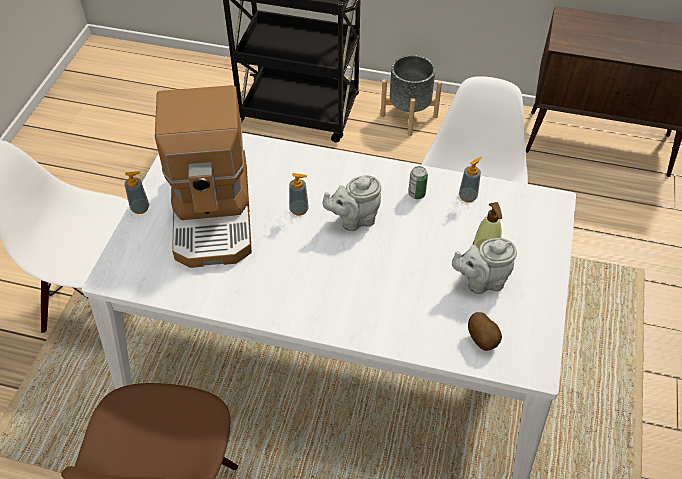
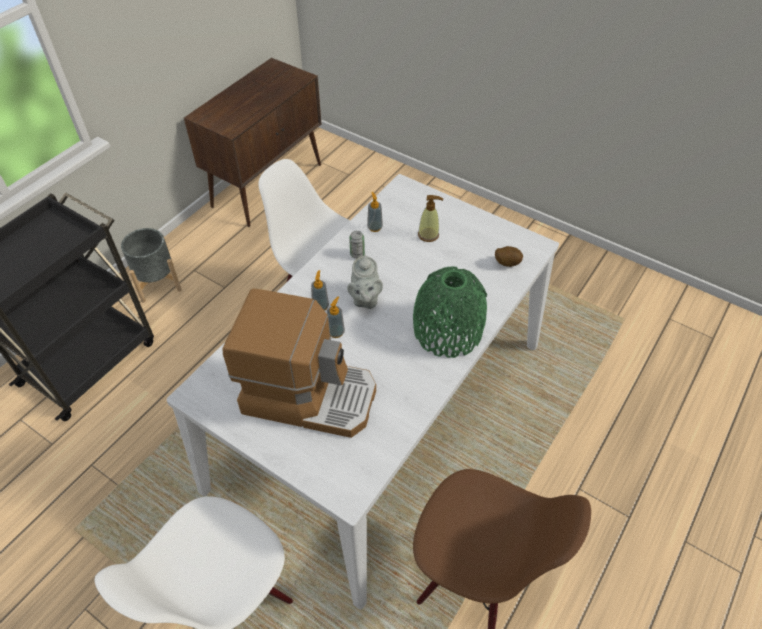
camera: 70 degrees left, 0 degrees up
soap dispenser [124,171,149,214] -> soap dispenser moved to [311,270,329,311]
grey teapot [452,238,517,294] -> none
none -> green vase [413,266,487,358]

